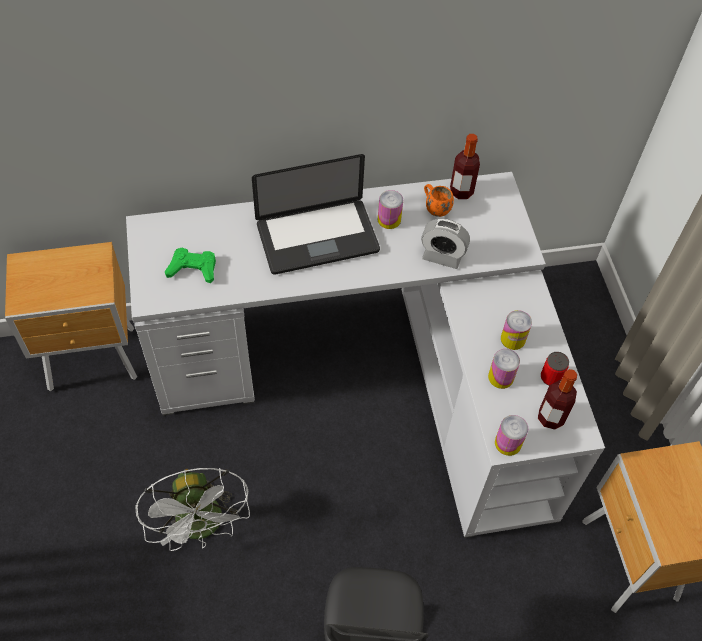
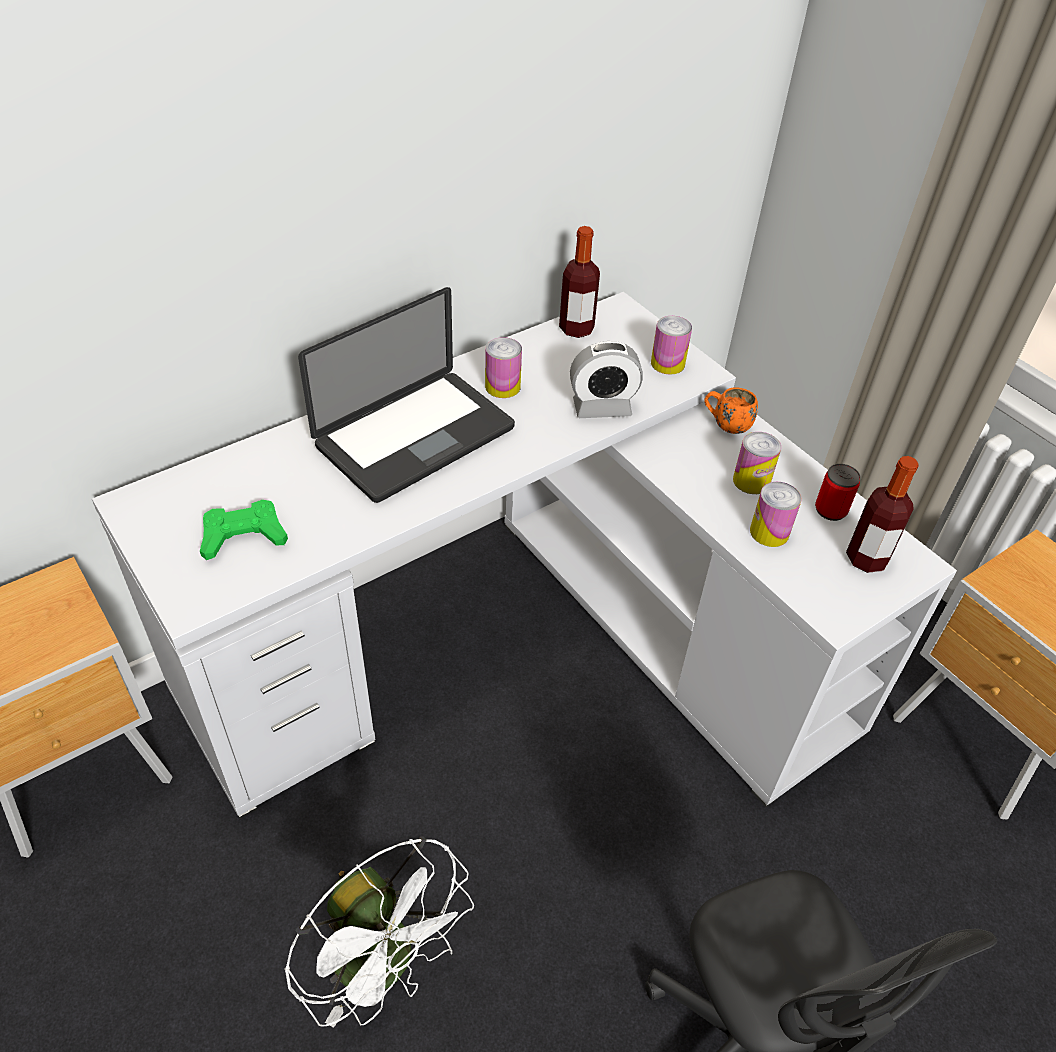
camera: 25 degrees left, 10 degrees down
orange mug [424,184,454,217] -> orange mug moved to [705,387,758,434]
can [495,415,528,456] -> can moved to [651,316,692,375]

